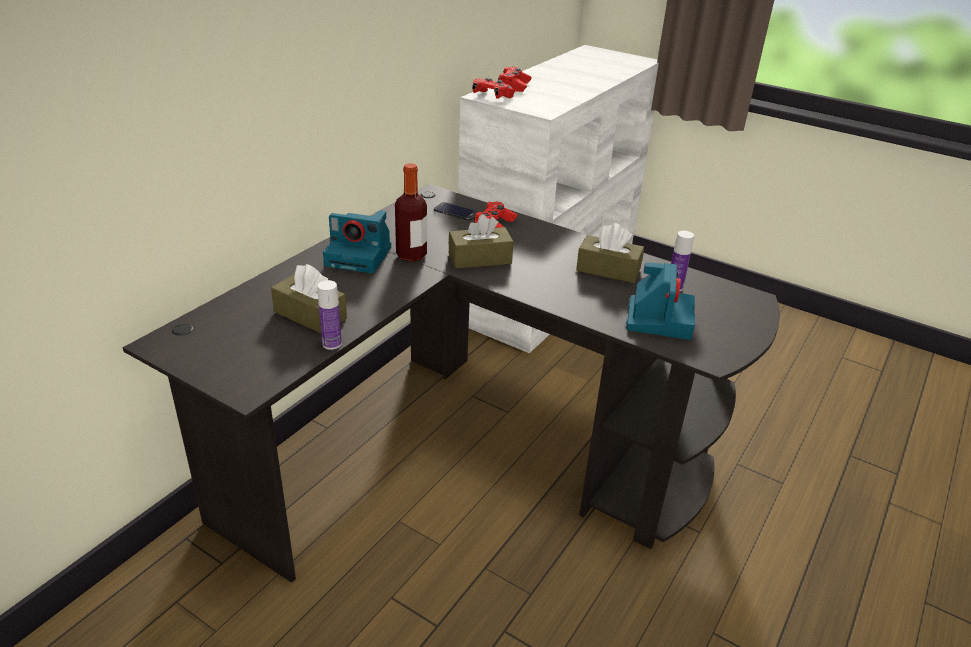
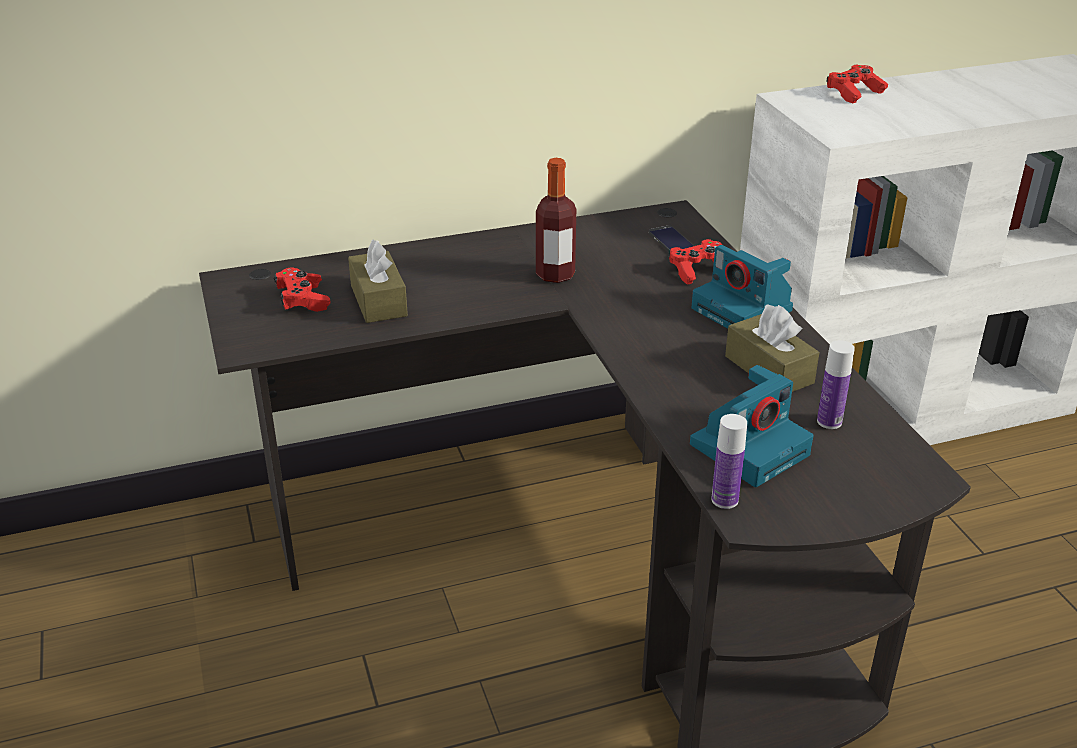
camera: 40 degrees right, 0 degrees up
bottle [317,280,342,350] -> bottle moved to [711,414,747,509]
camera [323,210,391,273] -> camera moved to [691,245,793,329]
brown tissue box [449,214,514,269] -> none
red game controller [472,78,516,99] -> red game controller moved to [274,267,330,312]

